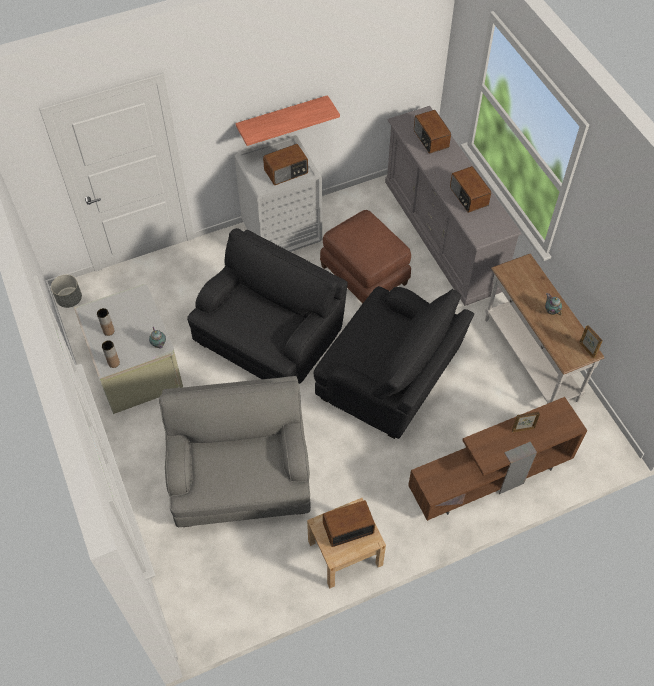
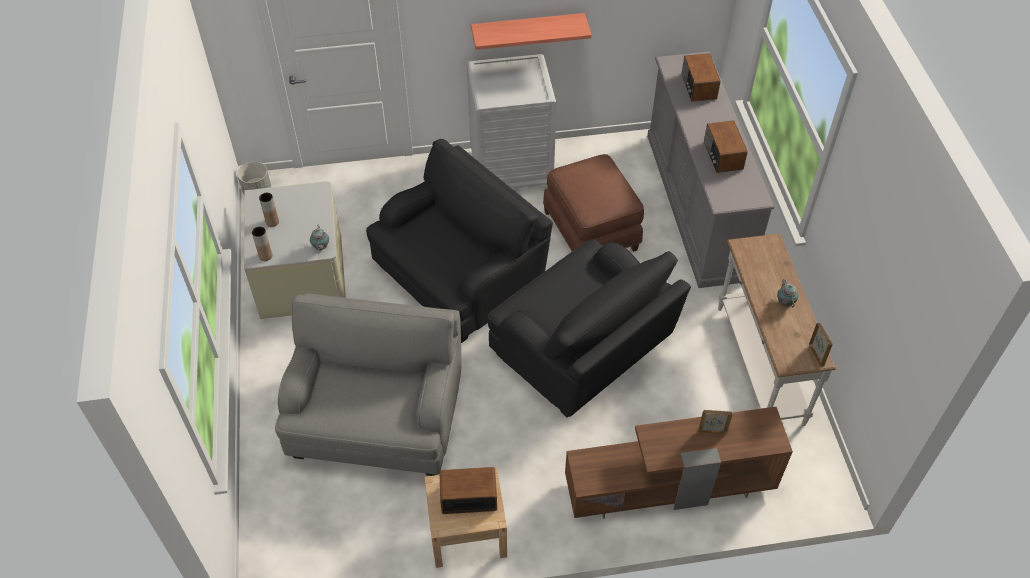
camera: 15 degrees right, 5 degrees down
radio [263,144,308,185] -> none

